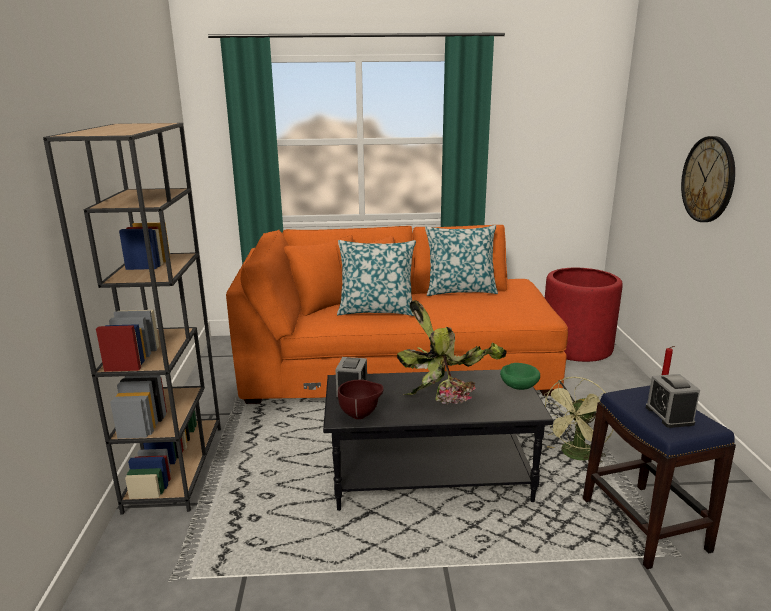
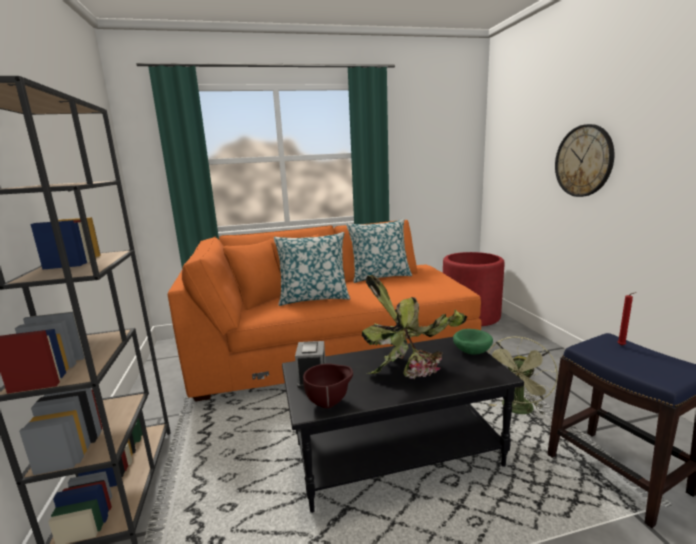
camera: 10 degrees left, 5 degrees down
alarm clock [646,374,700,428] -> none

